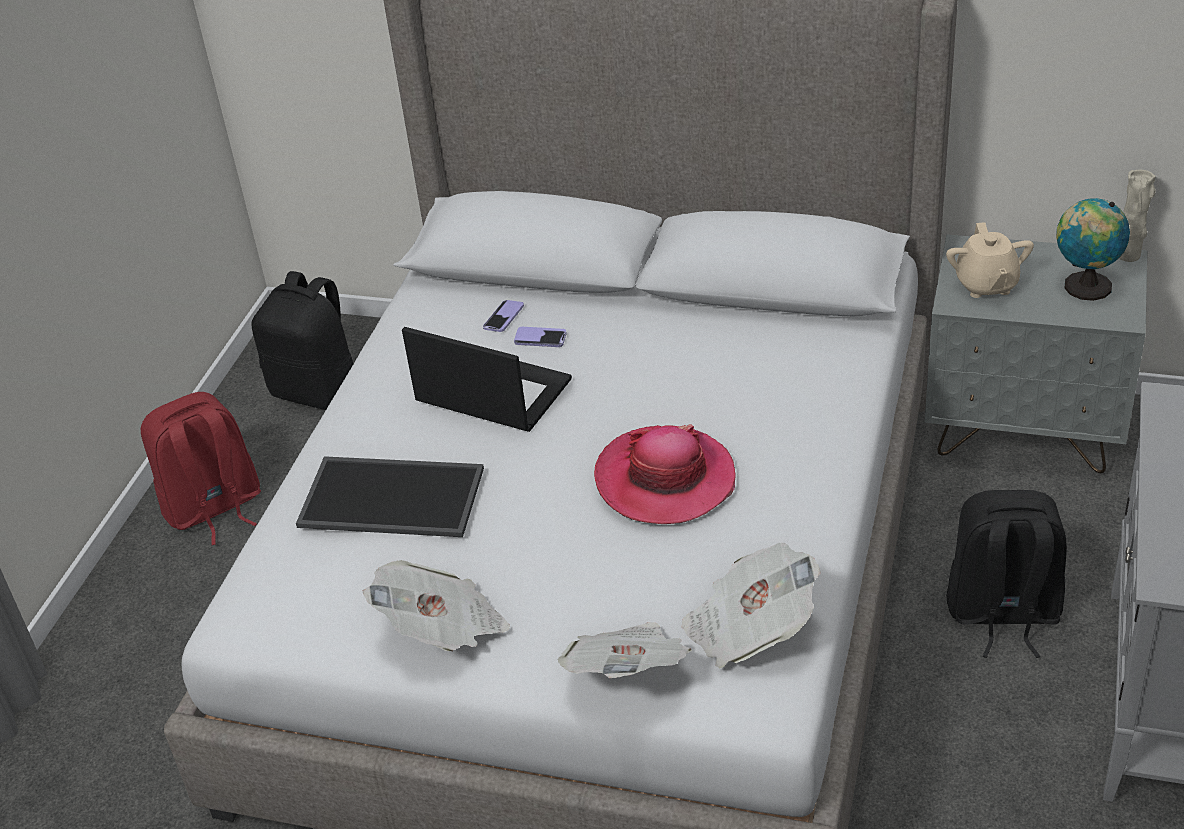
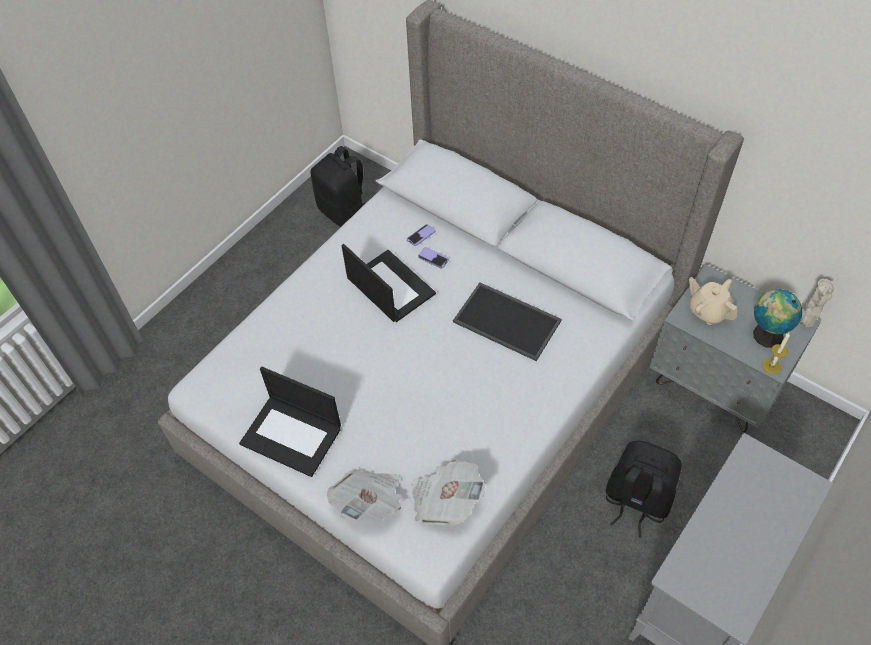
camera: 20 degrees right, 15 degrees up
red backpack [141,392,261,545] -> none
tray [296,456,484,537] -> tray moved to [453,282,562,361]
newspaper [363,560,510,651] -> laptop [239,367,341,477]
hat [594,424,736,524] -> none
beige teapot [946,222,1034,298] -> beige teapot turned 120 degrees clockwise [689,277,737,325]
none -> candle [762,333,790,374]

